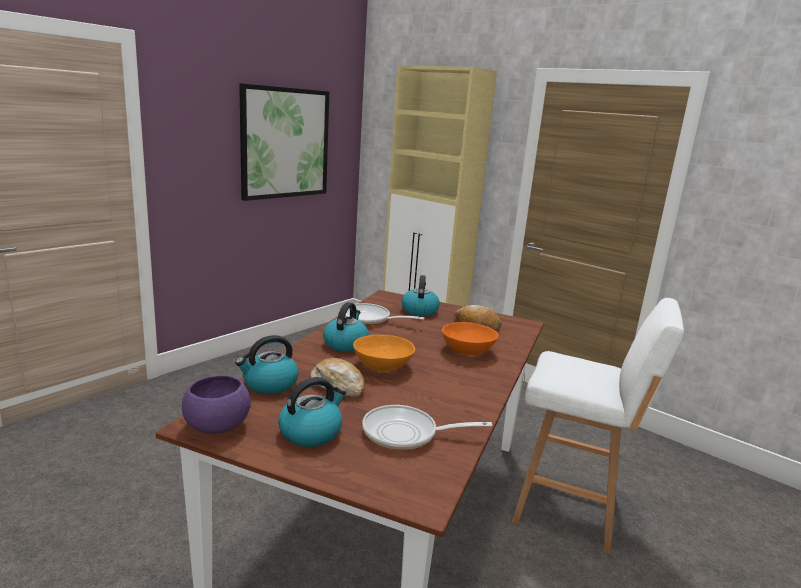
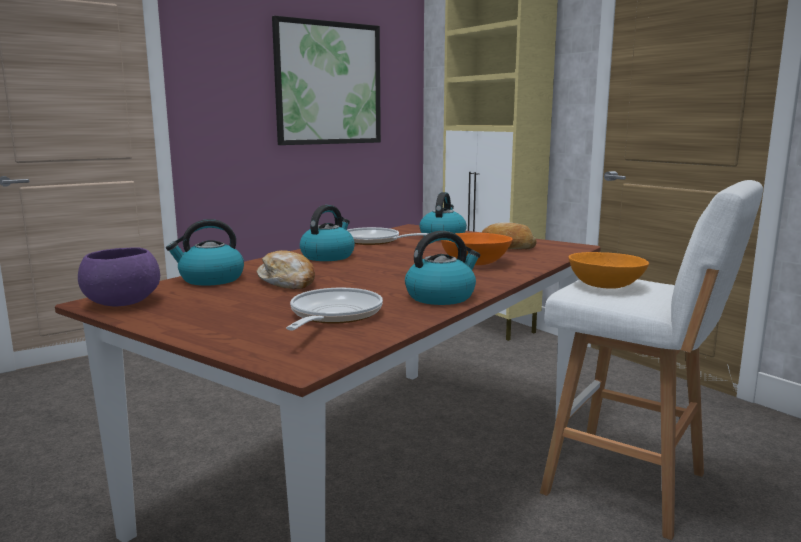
camera: 15 degrees right, 5 degrees down
kettle [278,377,346,447] -> kettle moved to [405,231,480,305]
orange bowl [353,335,415,371] -> orange bowl moved to [568,252,649,289]
frying pan [362,405,492,450] -> frying pan turned 90 degrees clockwise [286,288,383,331]

